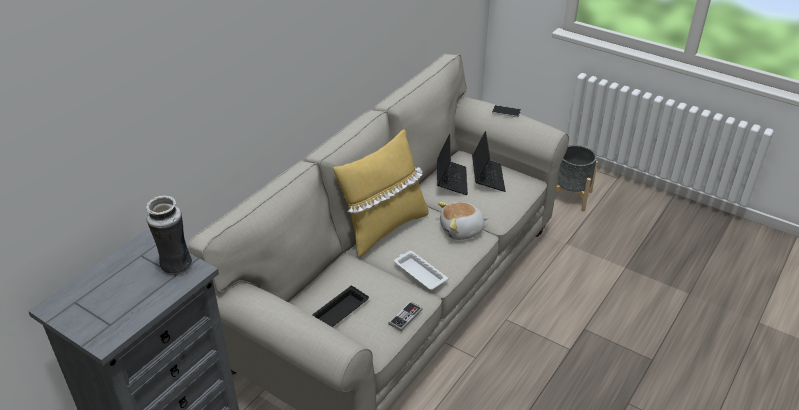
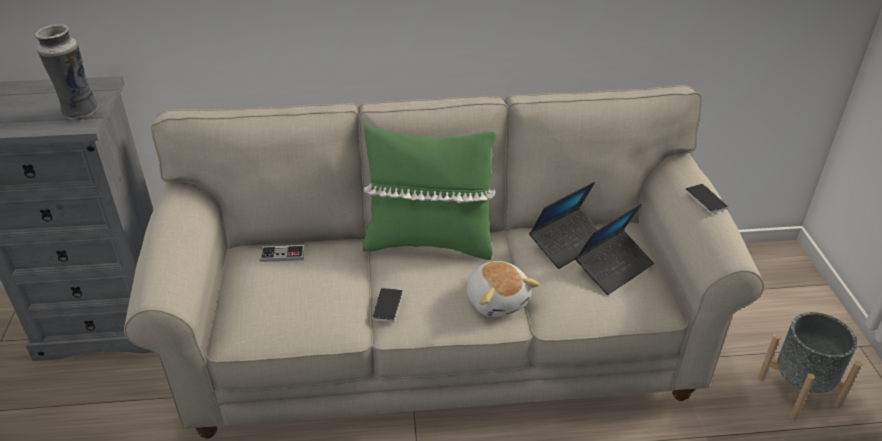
camera: 50 degrees right, 0 degrees up
black tray [312,285,369,327] -> none
yellow pillow [333,129,429,258] -> green pillow [362,125,496,260]
game controller [388,301,422,331] -> game controller moved to [260,245,305,262]
white tray [394,251,448,290] -> phone [372,288,403,322]
plush toy [438,202,489,240] -> plush toy turned 150 degrees counterclockwise [467,261,539,317]

